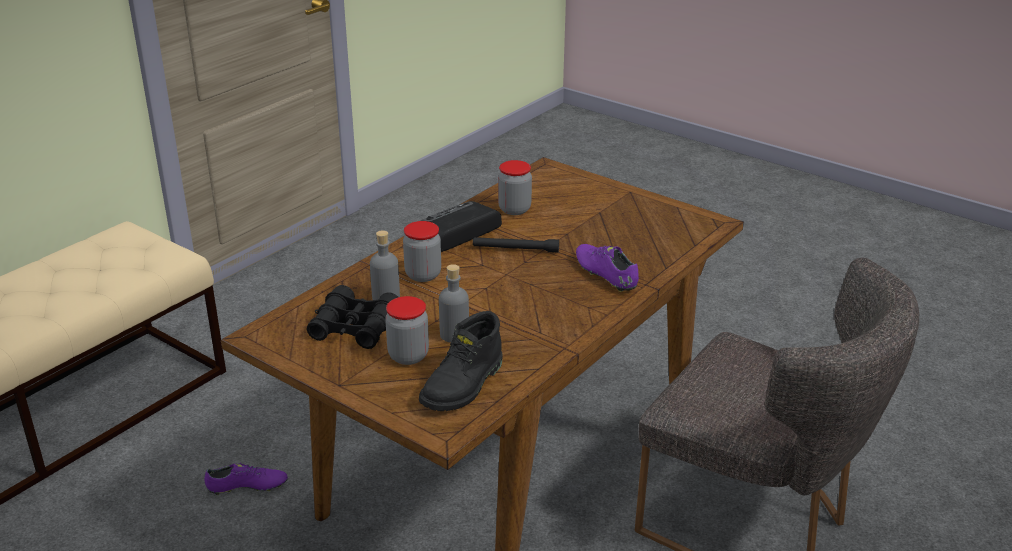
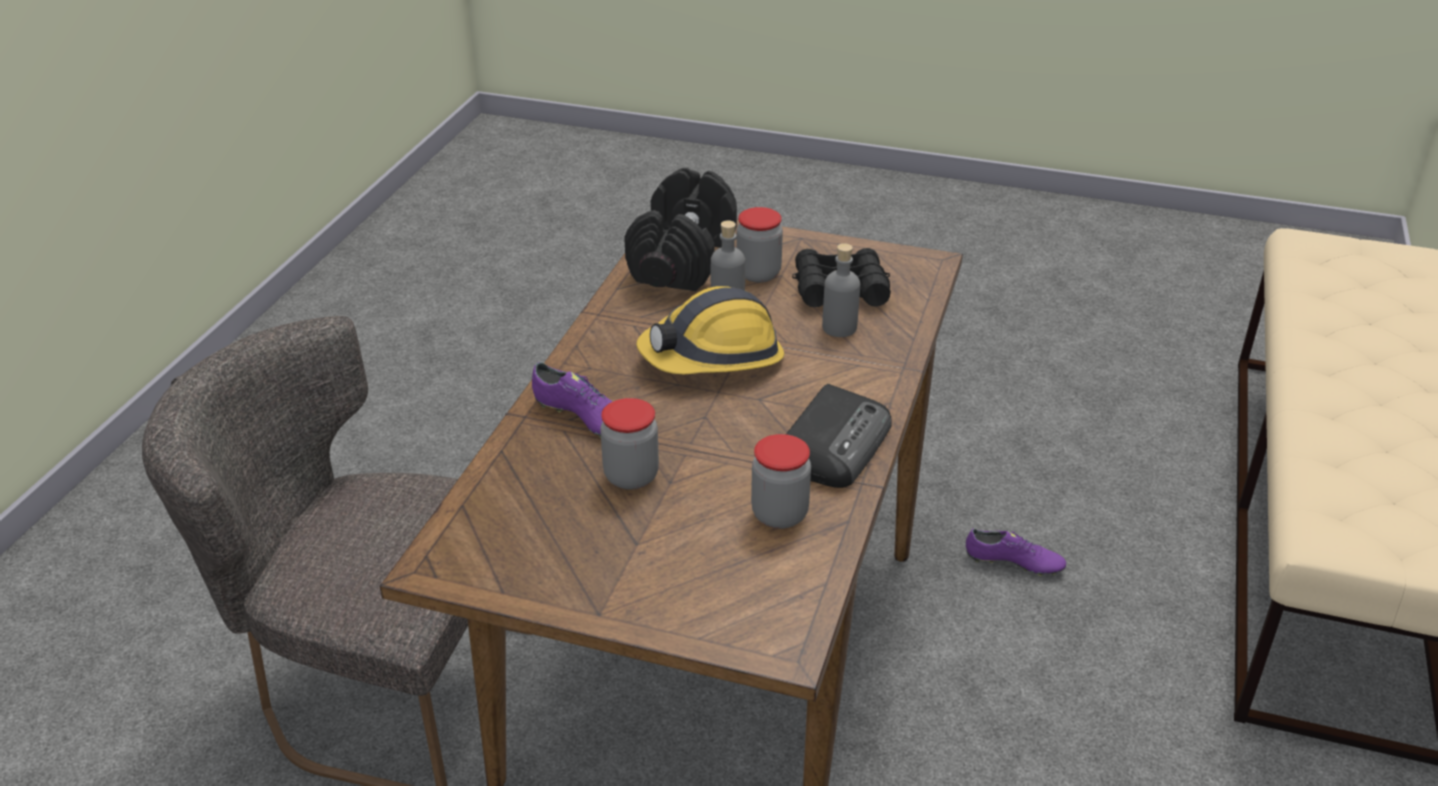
camera: 160 degrees right, 5 degrees up
purple shoe [204,463,288,495] -> purple shoe turned 135 degrees counterclockwise [966,528,1066,576]
jar [403,221,441,282] -> jar moved to [600,398,659,490]
black boot [419,311,502,411] -> black dumbbell [624,168,737,291]
black flashlight [473,237,559,253] -> none
none -> hard hat [636,286,784,374]

